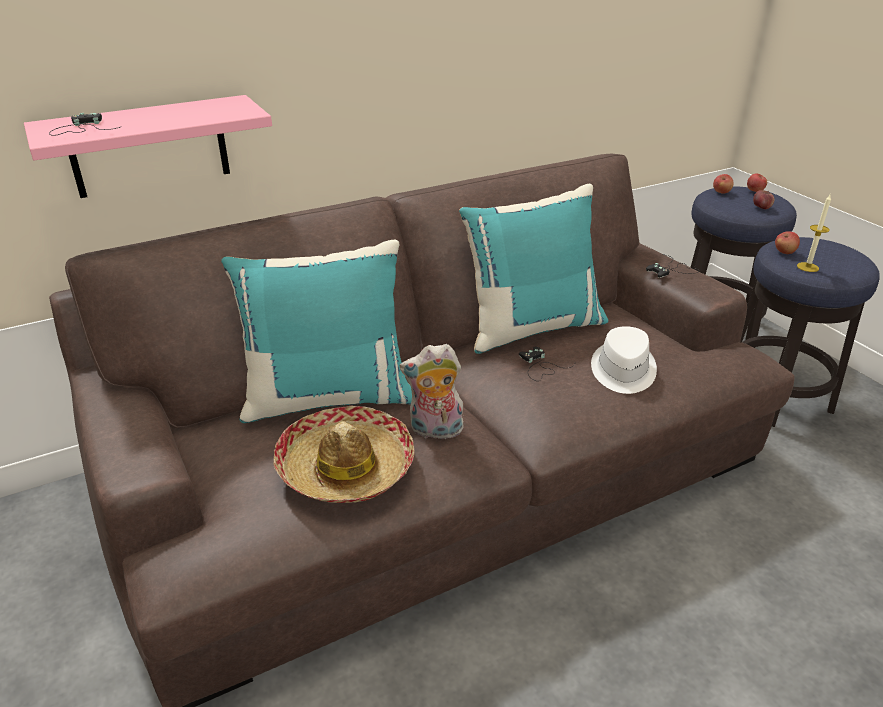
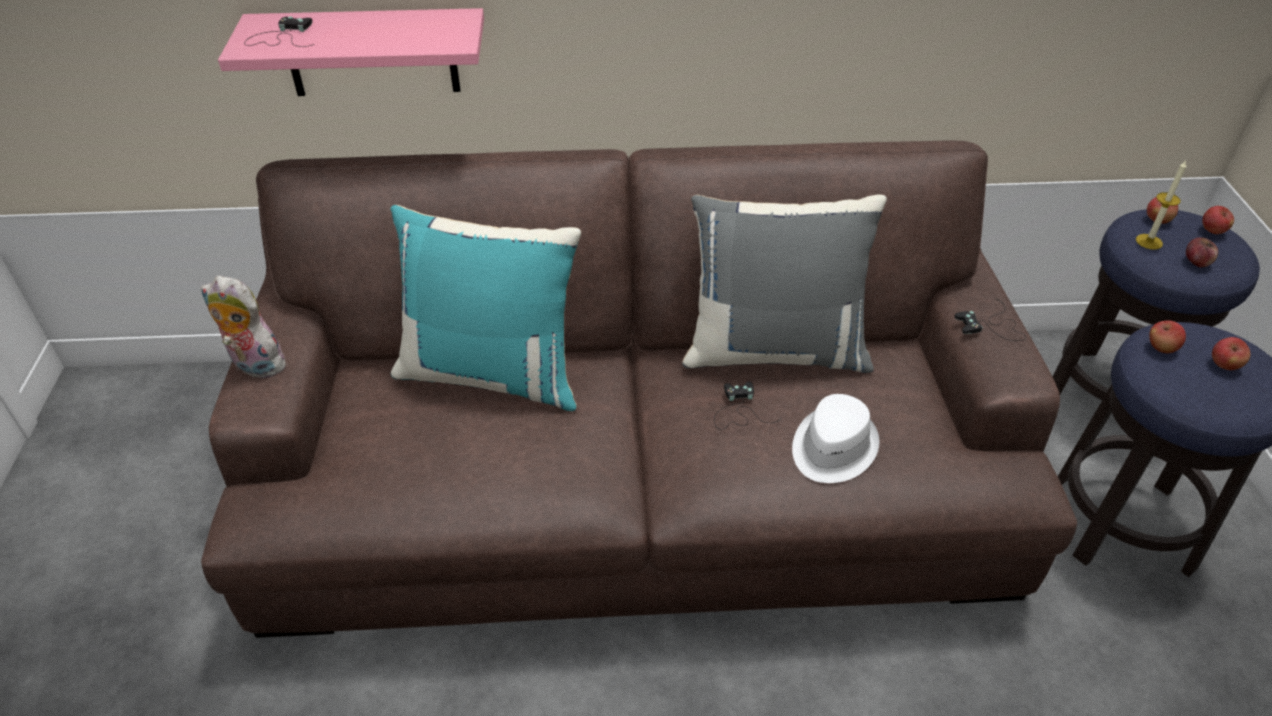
camera: 25 degrees right, 10 degrees up
hat [273,406,415,503] -> none
plush toy [400,344,464,439] -> plush toy moved to [201,276,288,378]
turquoise pillow [459,184,608,354] -> grey pillow [682,195,887,373]
candle [797,195,831,272] -> candle moved to [1136,161,1186,250]
none -> apple [1212,337,1250,370]

